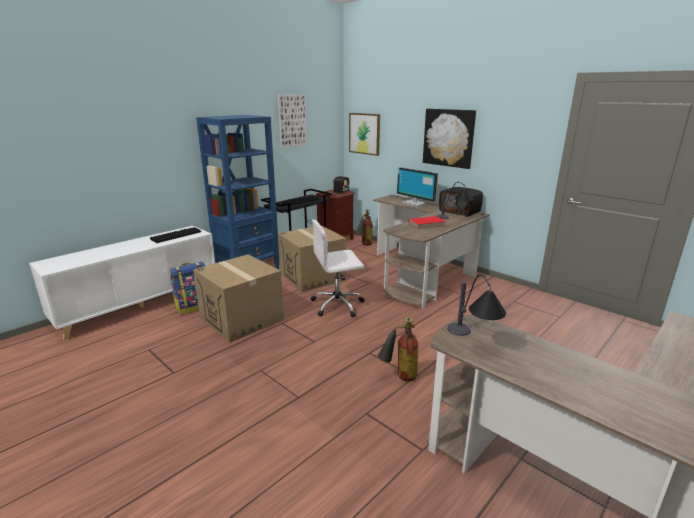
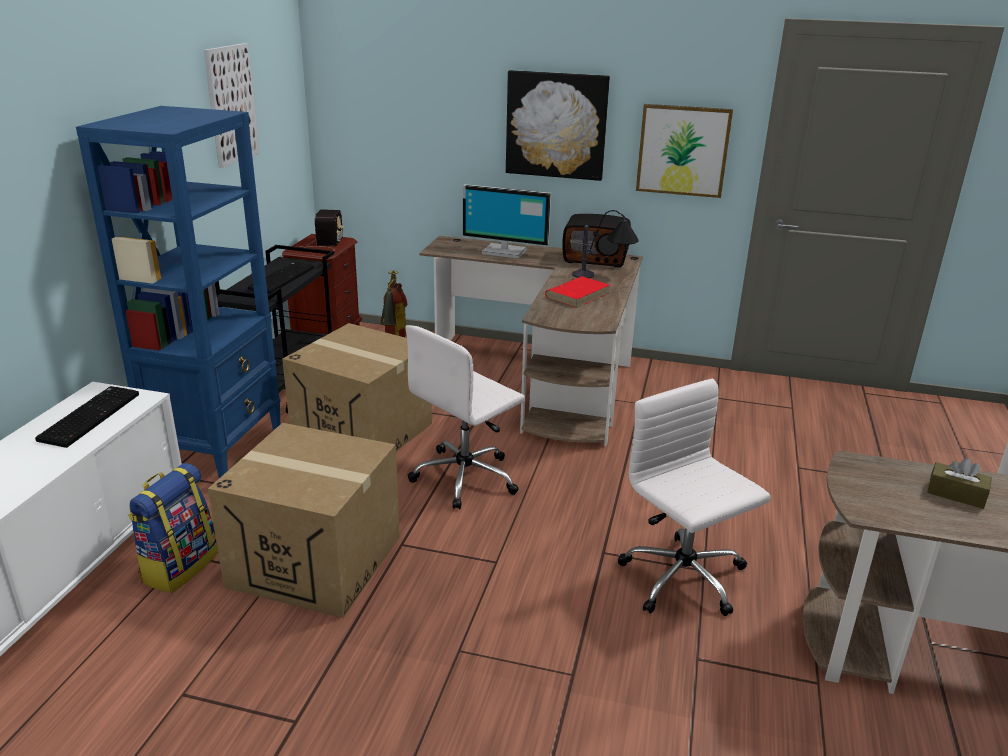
camera: 30 degrees left, 5 degrees up
picture [349,113,380,156] -> picture moved to [636,104,733,198]
fire extinguisher [377,318,418,382] -> white office chair [618,379,770,616]
table lamp [447,275,506,336] -> none
none -> brown tissue box [927,458,992,509]

